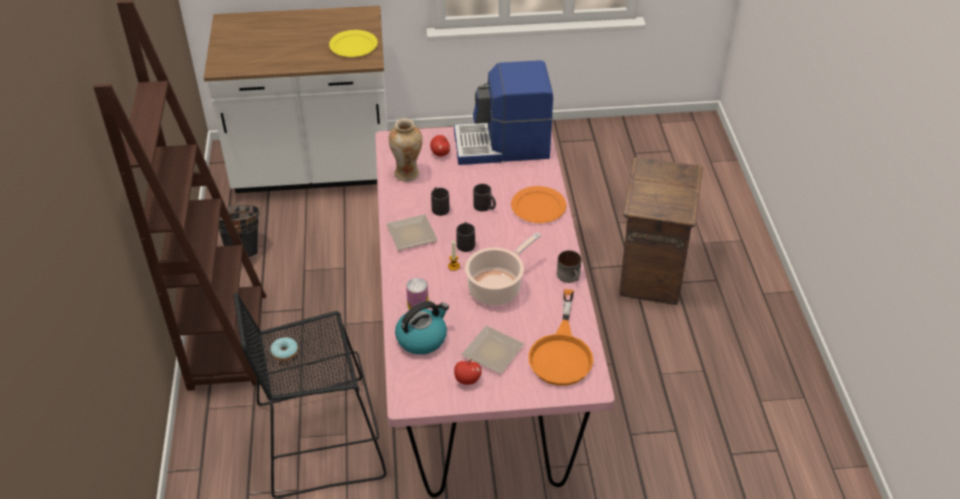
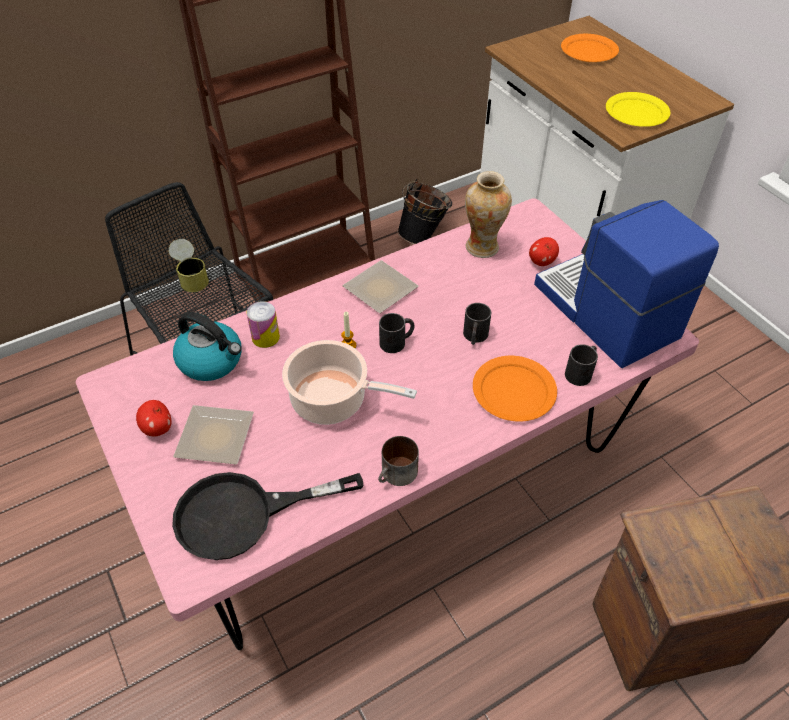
camera: 65 degrees right, 5 degrees up
donut [270,337,298,362] -> can [169,239,209,292]
black mug [431,187,450,216] -> black mug moved to [565,344,598,386]
orange frying pan [528,289,594,386] -> black frying pan [172,472,363,560]
none -> orange plate [561,34,619,62]

